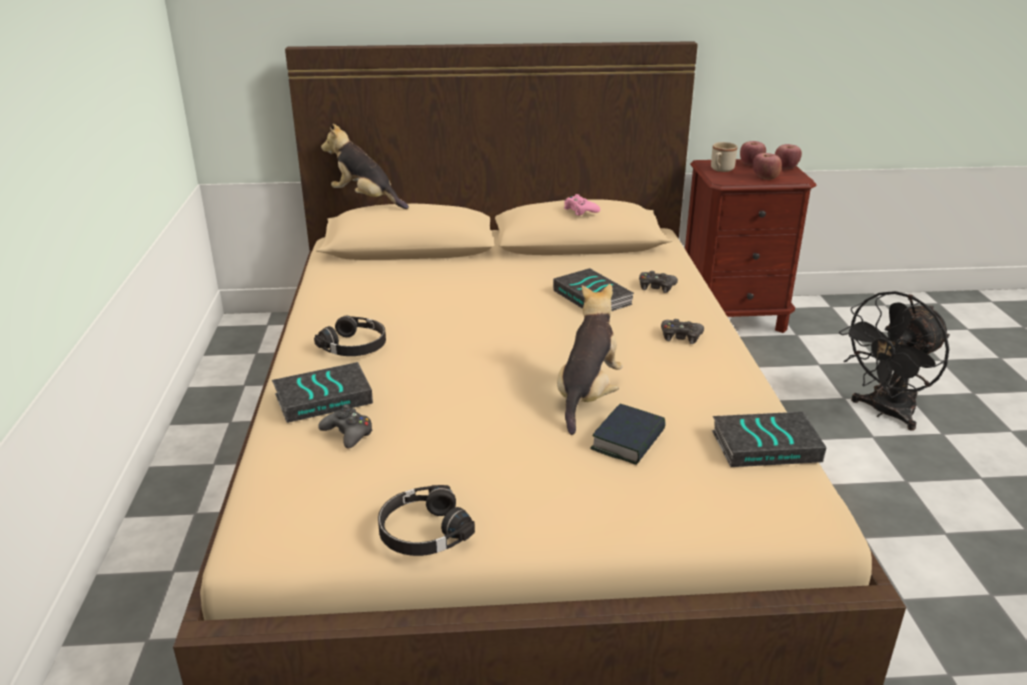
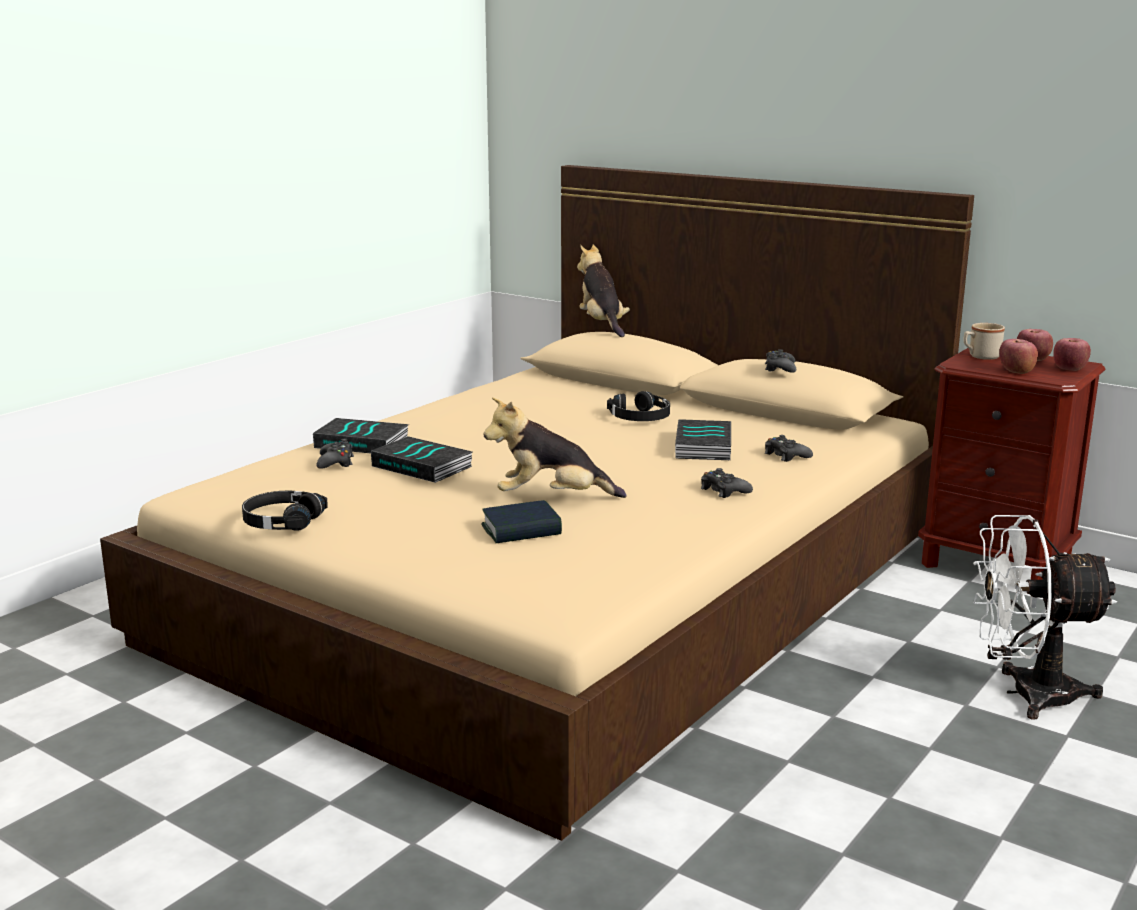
camera: 40 degrees right, 10 degrees down
black headphones [314,316,386,356] -> black headphones moved to [607,391,670,421]
plush toy [557,284,623,435] -> plush toy turned 150 degrees counterclockwise [484,397,627,498]
pink game controller [564,194,600,216] -> black game controller [765,349,796,373]
book [712,412,826,467] -> book moved to [371,436,472,483]
black fan [839,291,950,431] -> white fan [973,515,1117,720]

